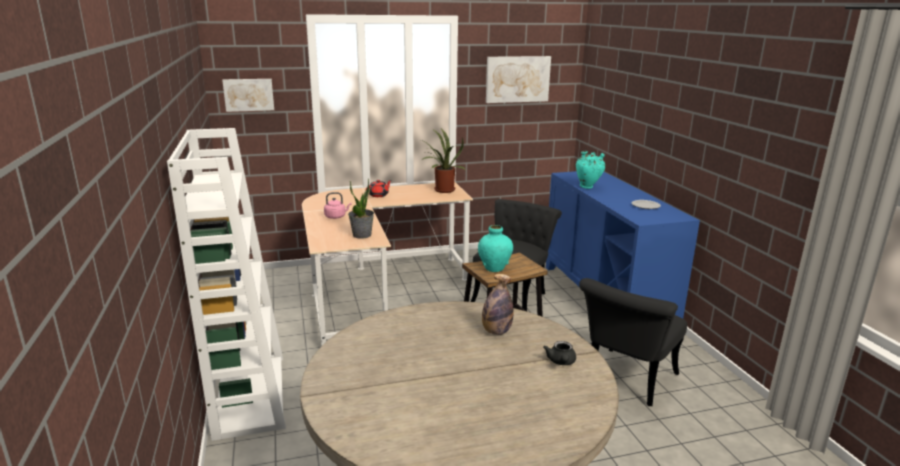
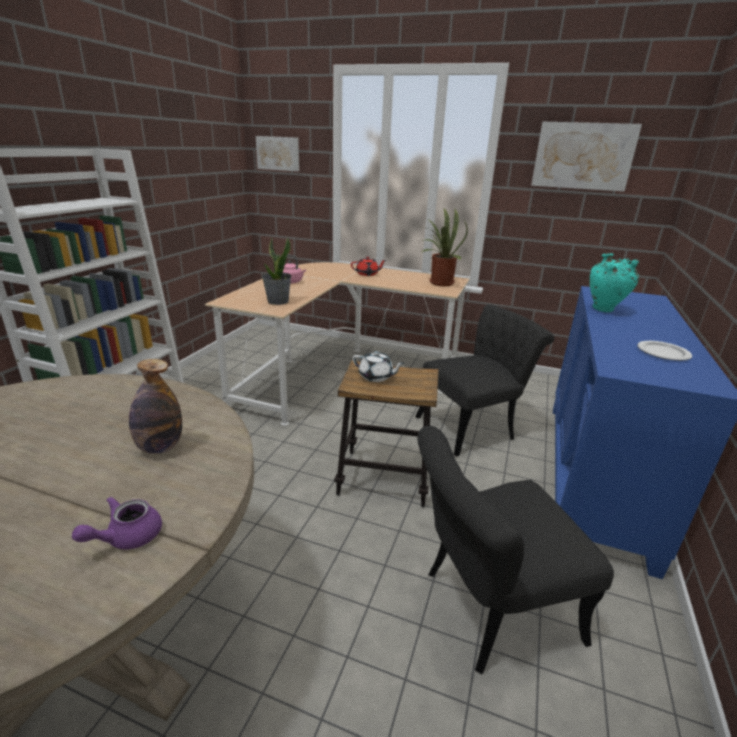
camera: 35 degrees right, 5 degrees up
turquoise vase [478,225,513,272] -> white teapot [352,351,405,382]
black teapot [543,341,576,365] -> purple teapot [72,497,162,549]

